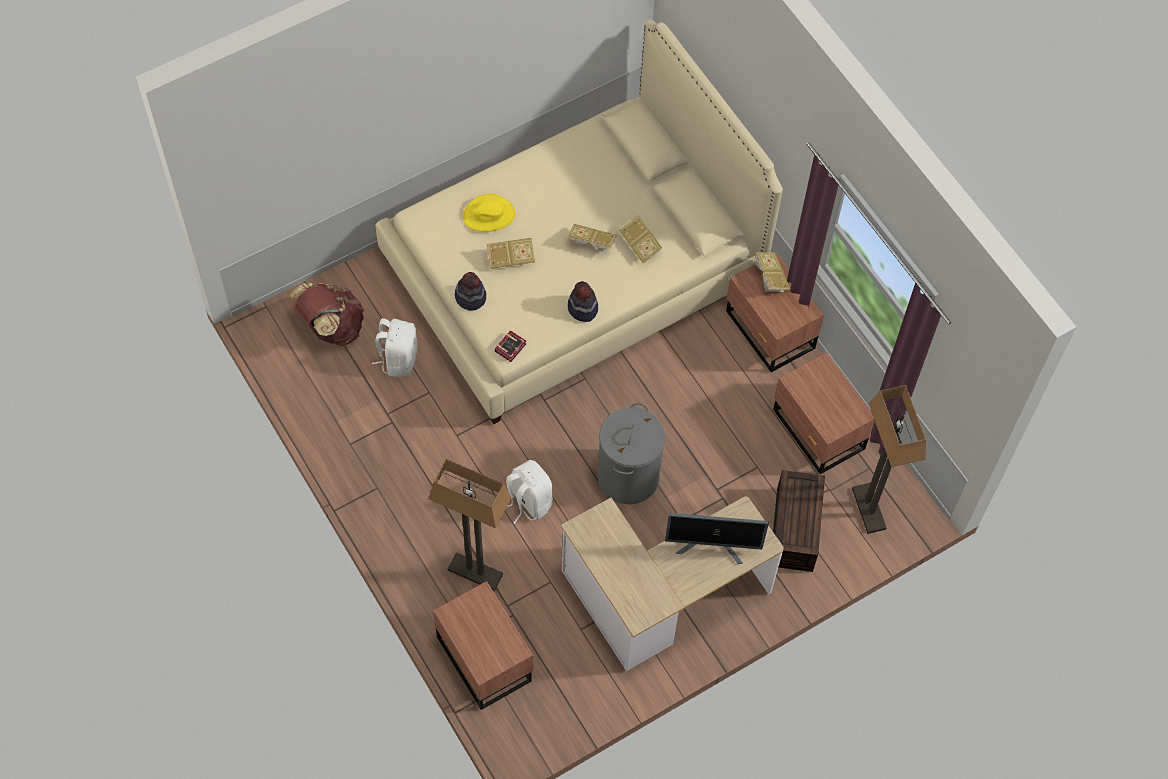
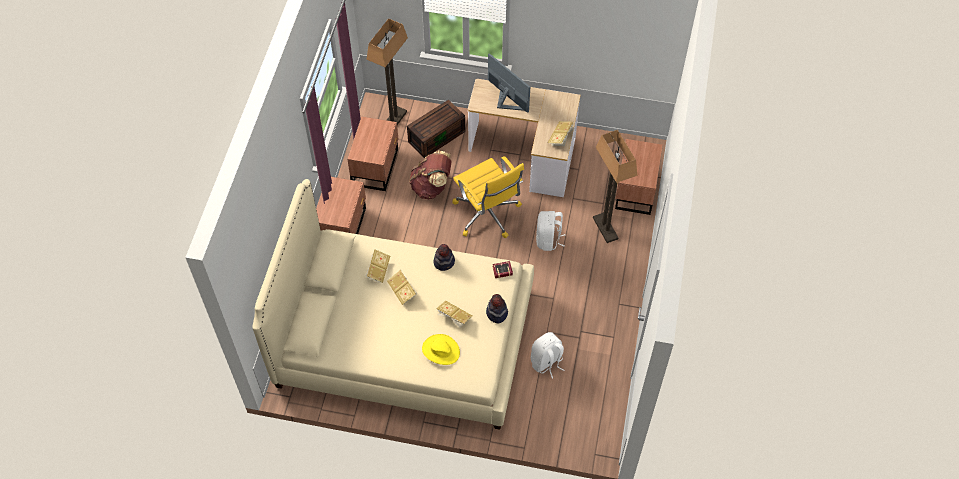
camera: 135 degrees left, 5 degrees down
brown backpack [289,283,364,346] -> brown backpack moved to [409,150,452,199]
grey laundry basket [597,403,665,504] -> yellow office chair [452,156,524,238]
book [753,252,791,292] -> book moved to [548,121,574,146]

